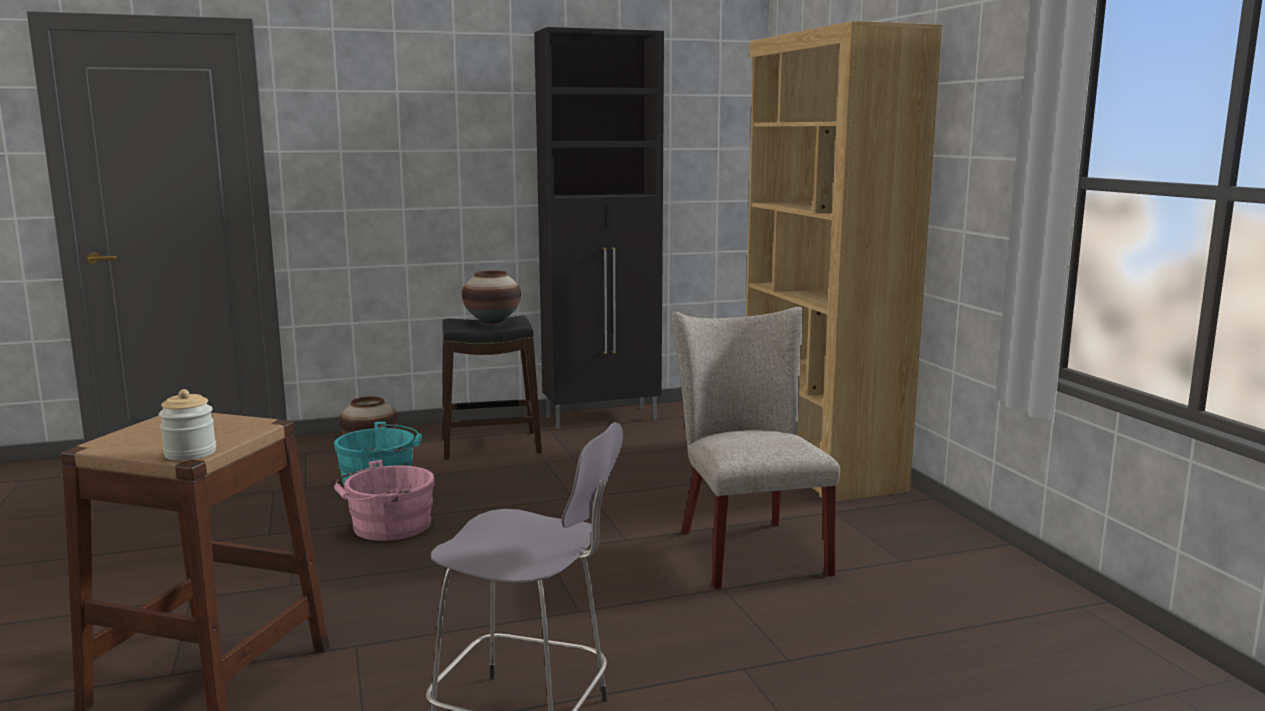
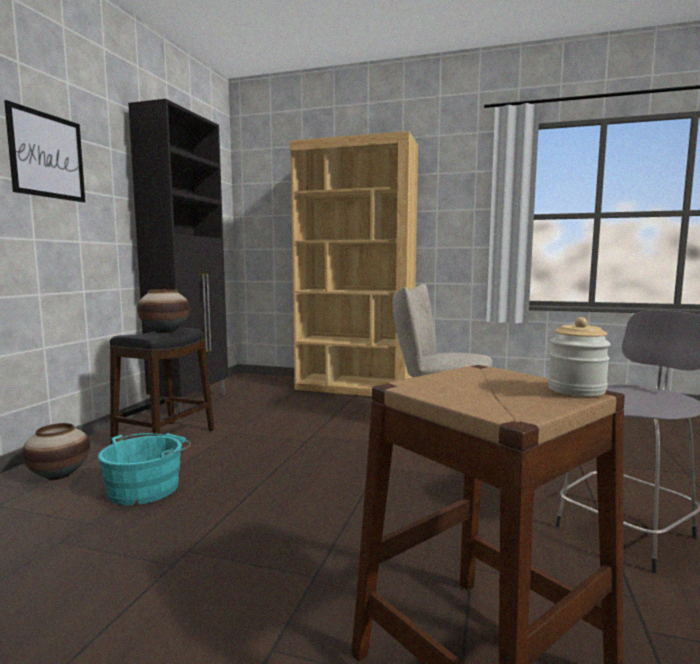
camera: 55 degrees left, 5 degrees down
pink bucket [334,460,435,541] -> none
none -> picture [4,100,85,202]

